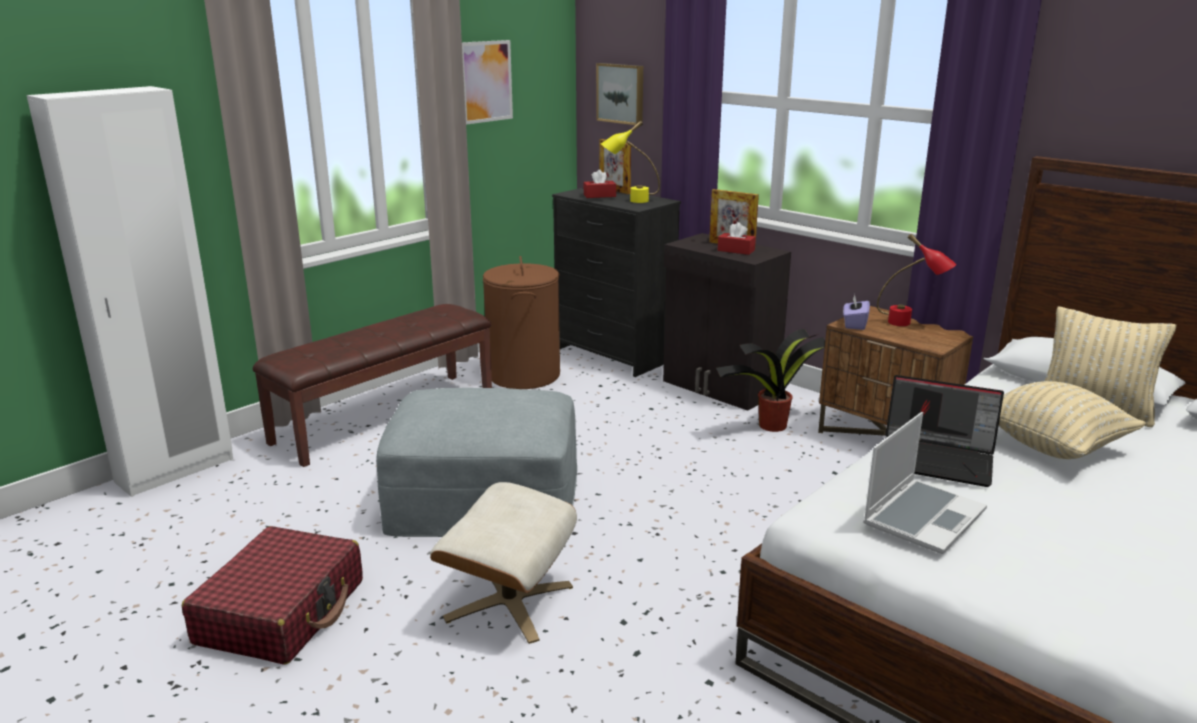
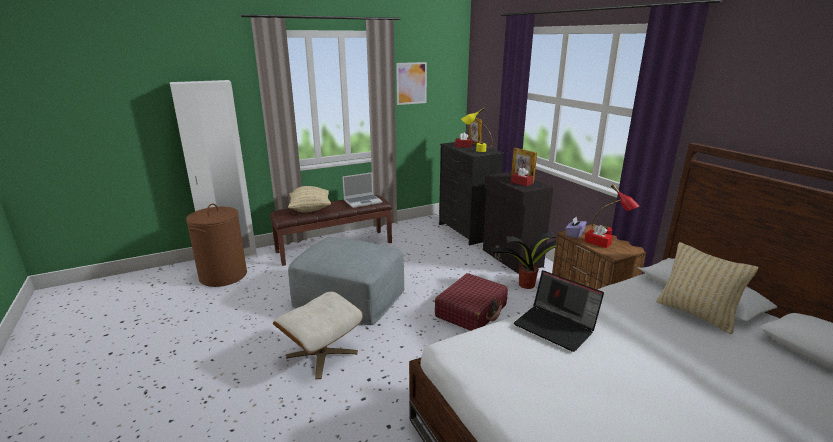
camera: 20 degrees right, 0 degrees up
red suitcase [182,526,363,665] -> red suitcase moved to [435,273,508,331]
brown laundry basket [483,256,560,389] -> brown laundry basket moved to [186,203,247,287]
picture [596,63,643,125] -> none
laptop [863,412,987,554] -> laptop moved to [343,172,382,208]
beige pillow [999,381,1146,459] -> beige pillow moved to [288,186,331,213]
none -> red tissue box [585,225,613,248]

